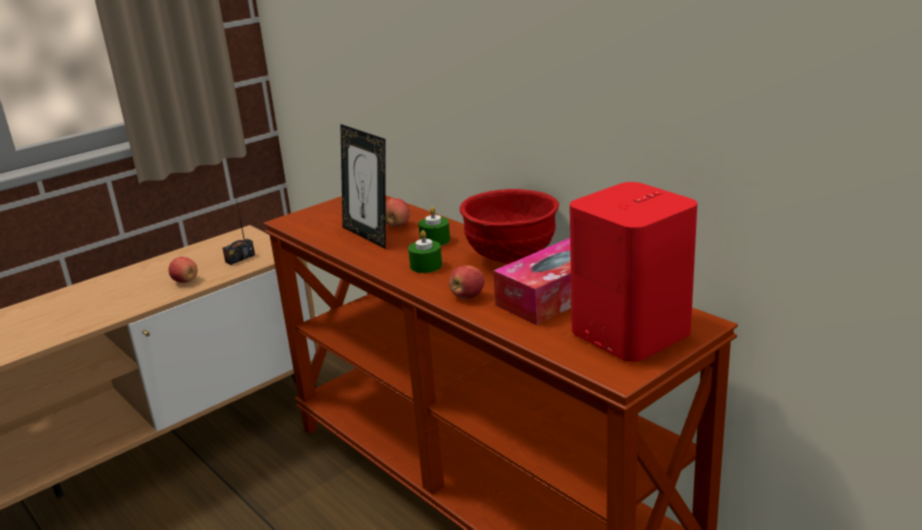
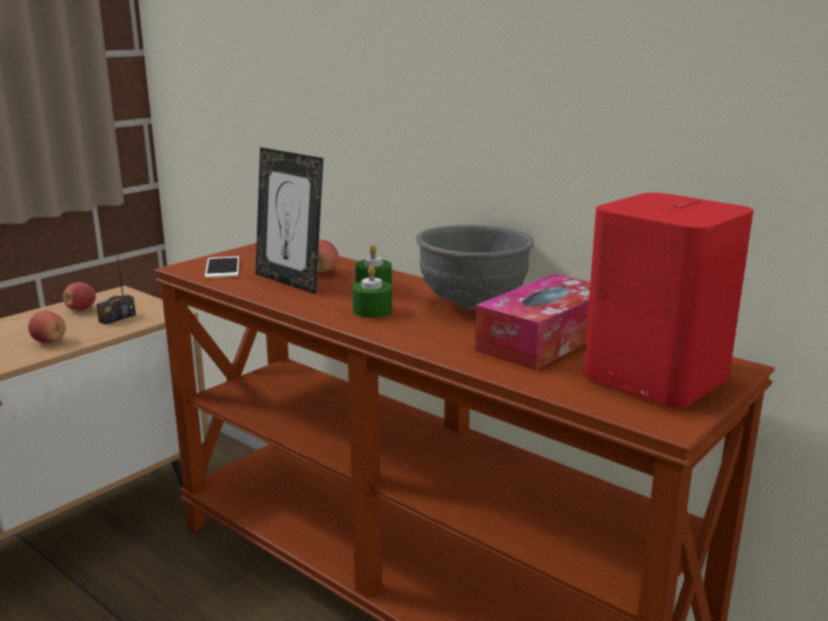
camera: 10 degrees left, 5 degrees down
apple [449,266,485,299] -> apple moved to [63,282,96,311]
red bowl [460,189,559,264] -> grey bowl [416,225,534,309]
none -> phone [205,256,239,278]

